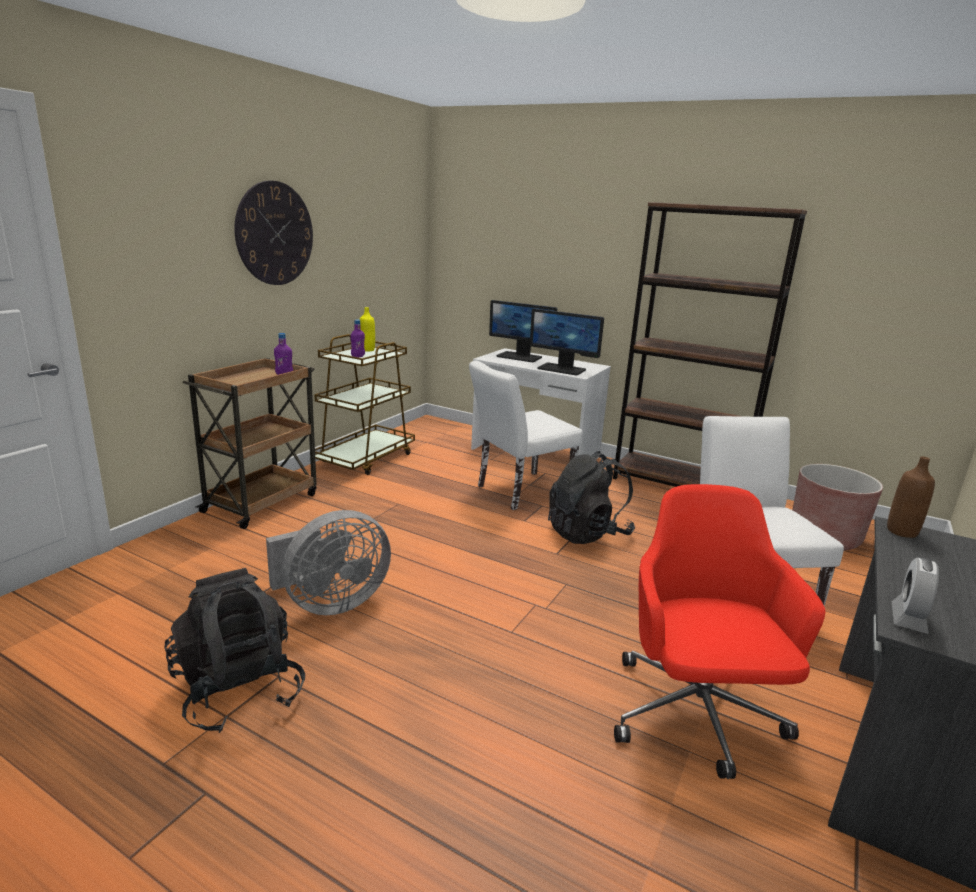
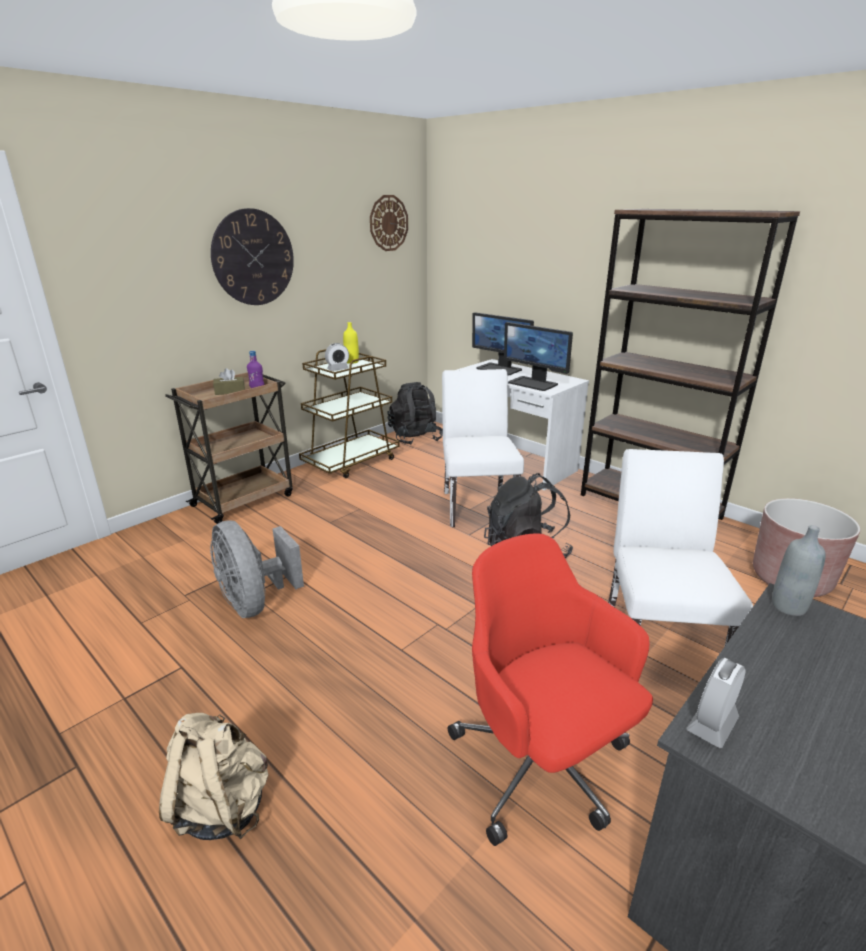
camera: 15 degrees right, 5 degrees up
black backpack [164,568,305,733] -> black backpack moved to [387,382,443,445]
grey fan [266,510,391,615] -> grey fan turned 75 degrees clockwise [210,520,304,618]
purple bottle [351,320,365,357] -> alarm clock [325,343,349,371]
white chair [469,360,583,510] -> white chair turned 105 degrees clockwise [442,369,524,527]
red office chair [614,484,826,779] -> red office chair turned 45 degrees counterclockwise [448,534,653,846]
brown bottle [887,456,935,538] -> grey bottle [772,525,826,616]
none -> beige backpack [159,713,269,840]
none -> brown tissue box [213,368,245,395]
none -> wall clock [370,195,408,251]

